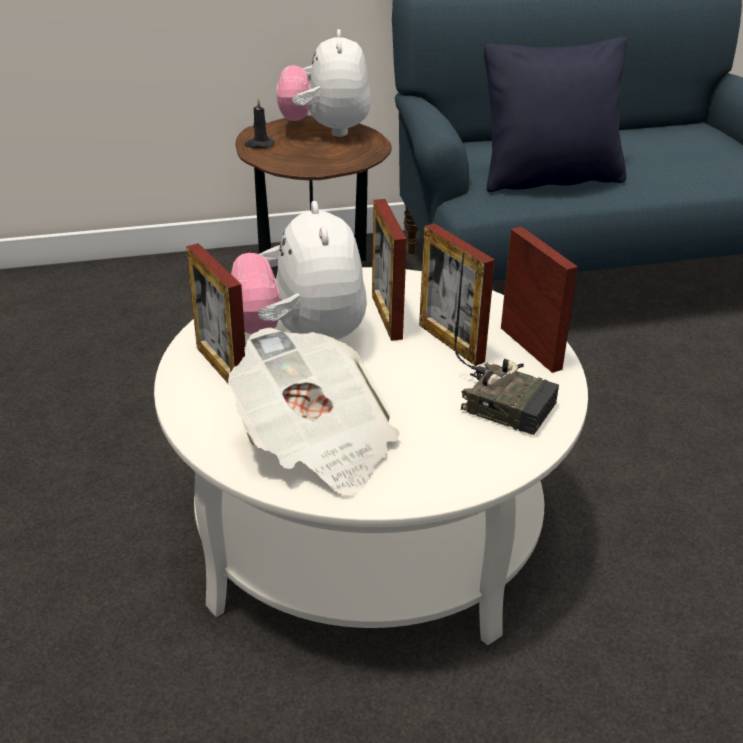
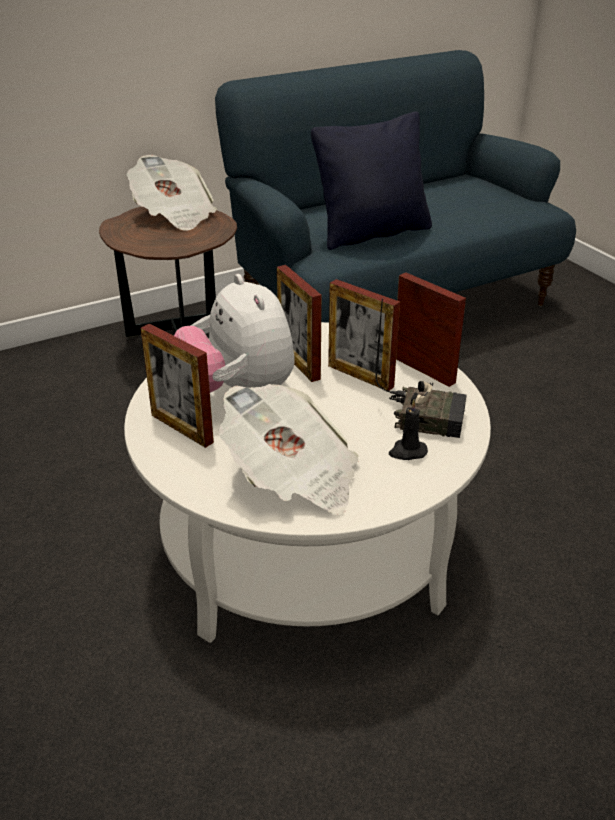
camera: 15 degrees left, 0 degrees up
black candle [245,98,274,148] -> black candle moved to [389,399,428,460]
plush toy [277,29,371,137] -> newspaper [127,155,217,231]

